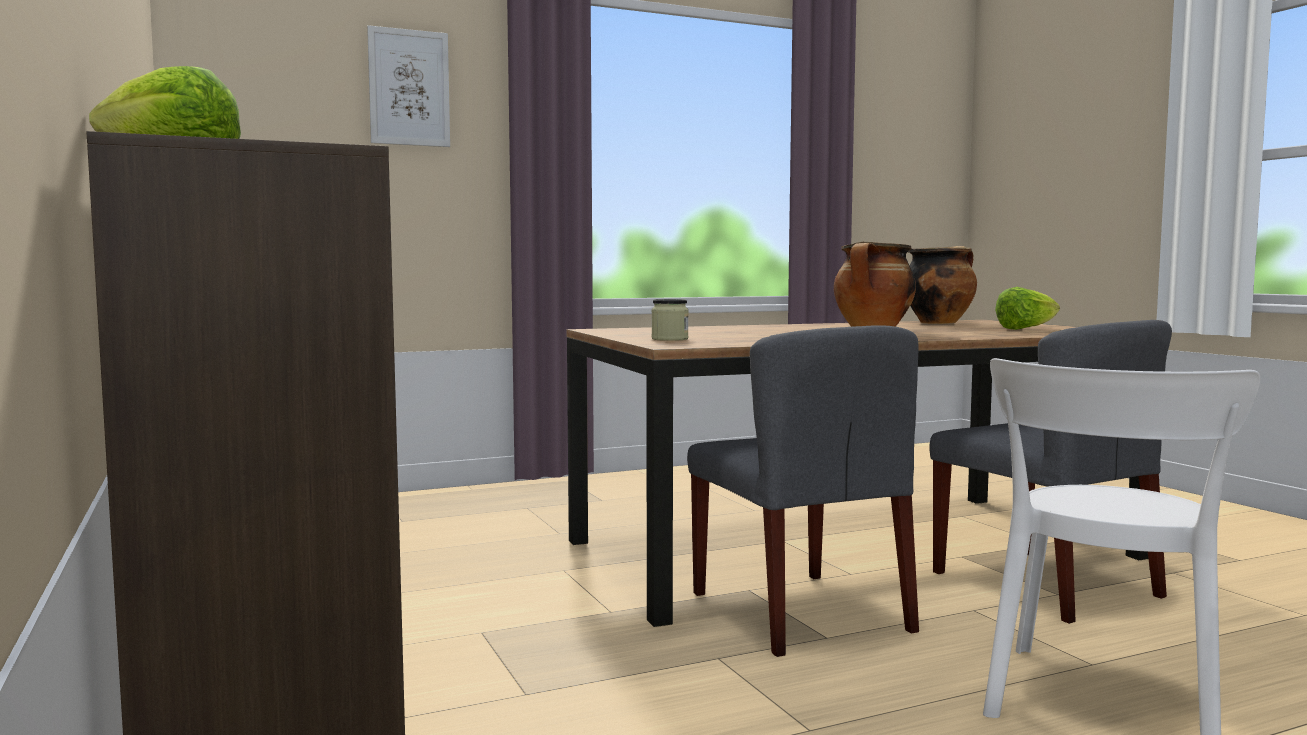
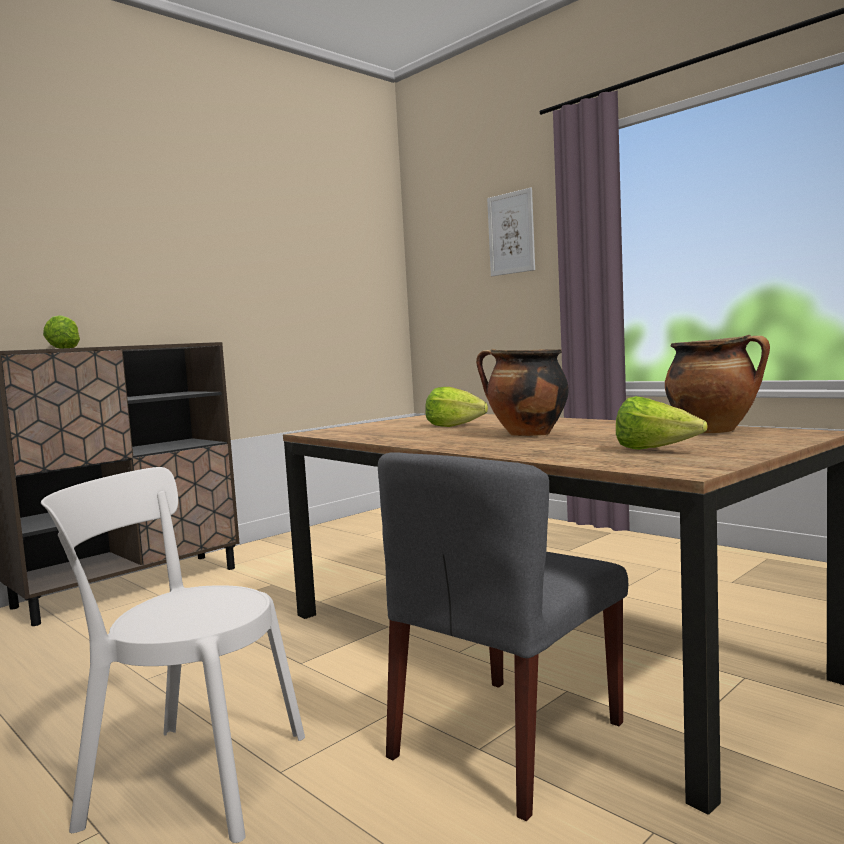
camera: 70 degrees right, 0 degrees up
jar [651,299,689,341] -> none
grey chair [687,325,919,657] -> none
none -> lettuce [425,387,488,427]

